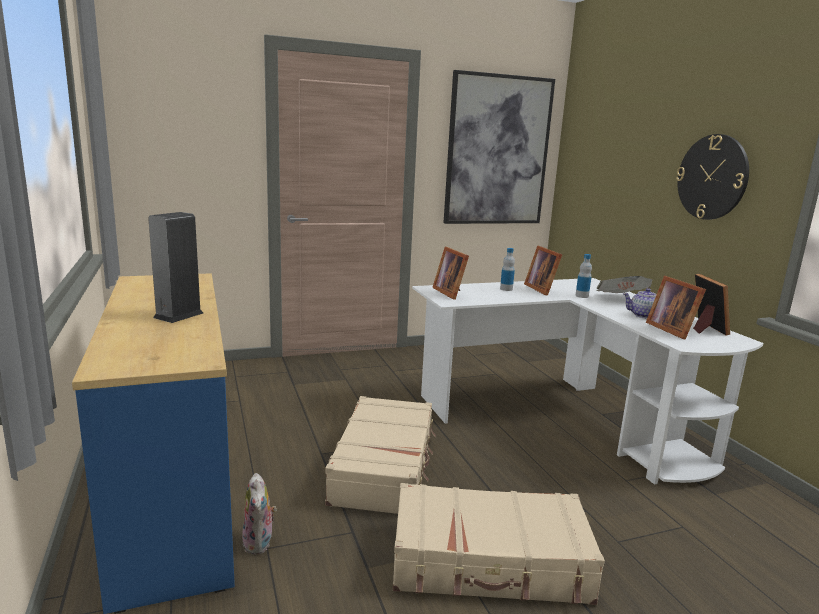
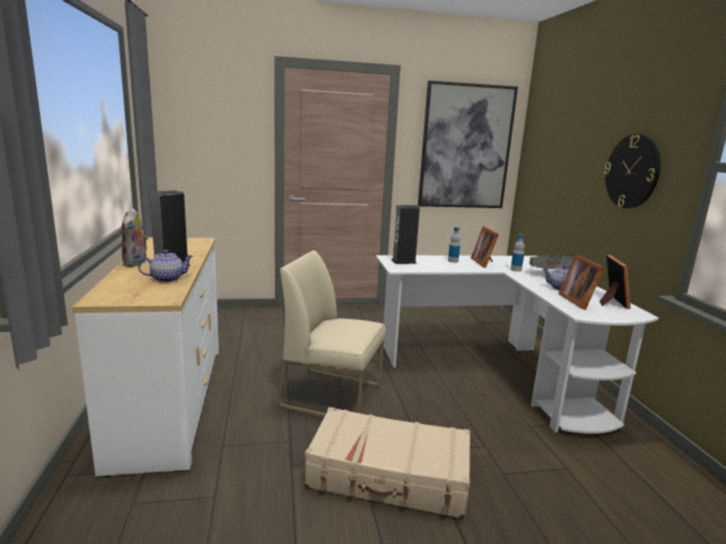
camera: 10 degrees right, 0 degrees up
blue dresser [72,273,235,614] -> white dresser [72,237,219,477]
plush toy [242,473,277,555] -> plush toy moved to [122,208,148,267]
beige suitcase [325,396,436,514] -> beige chair [277,250,386,418]
picture frame [432,246,469,300] -> speaker [392,205,420,264]
none -> teapot [138,250,193,282]

